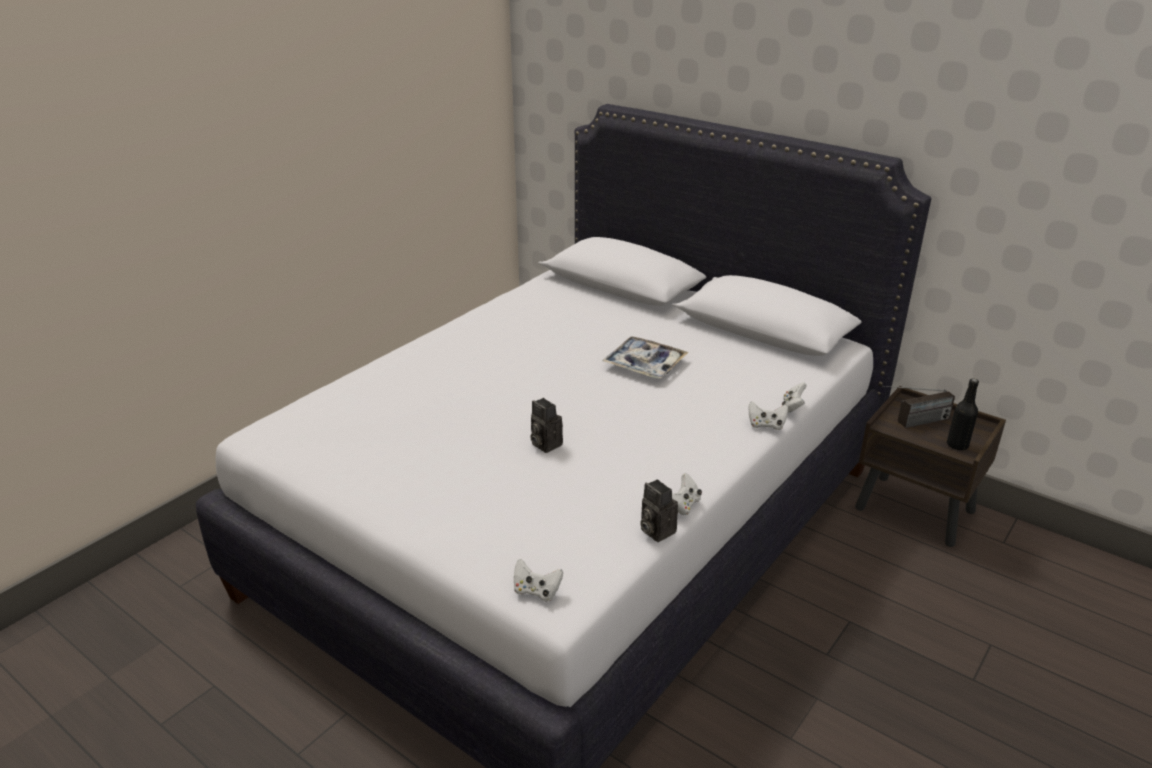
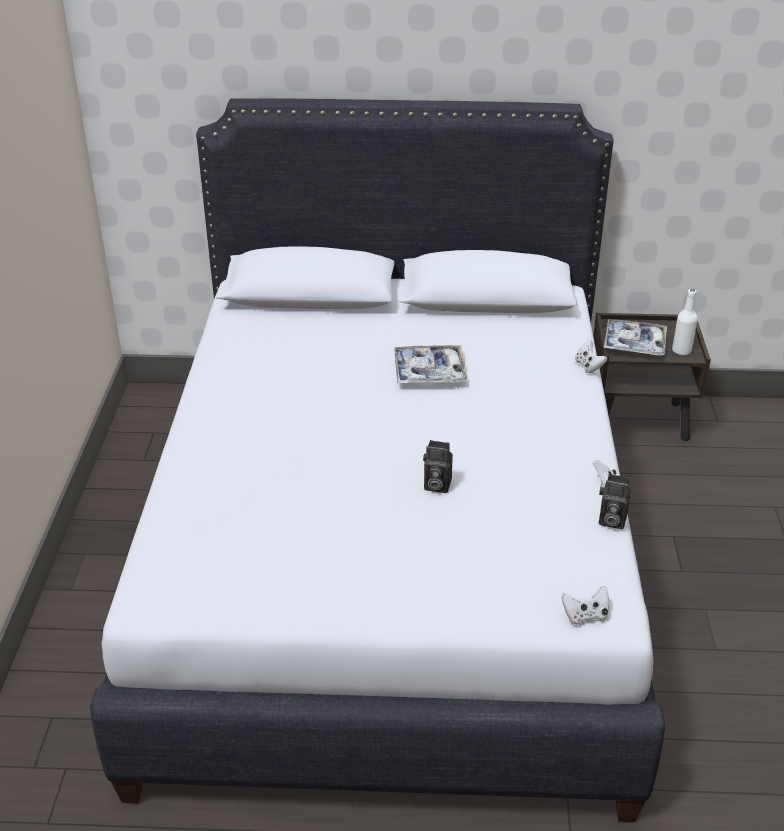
camera: 35 degrees left, 5 degrees up
white game controller [748,401,788,430] -> none
radio [882,386,955,428] -> tray [603,319,667,356]
black bottle [947,378,979,450] -> white bottle [672,289,698,355]

